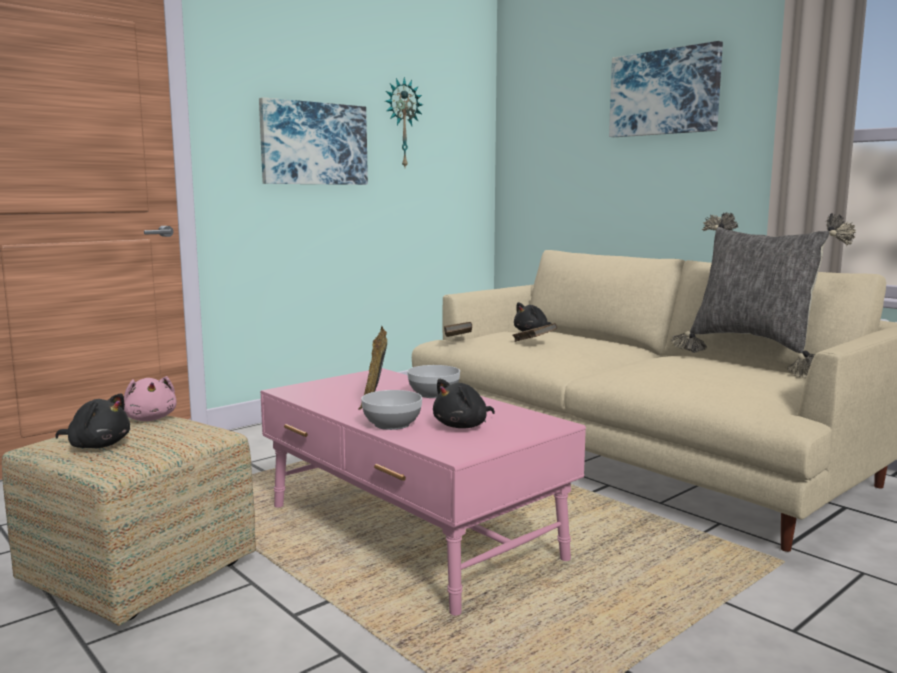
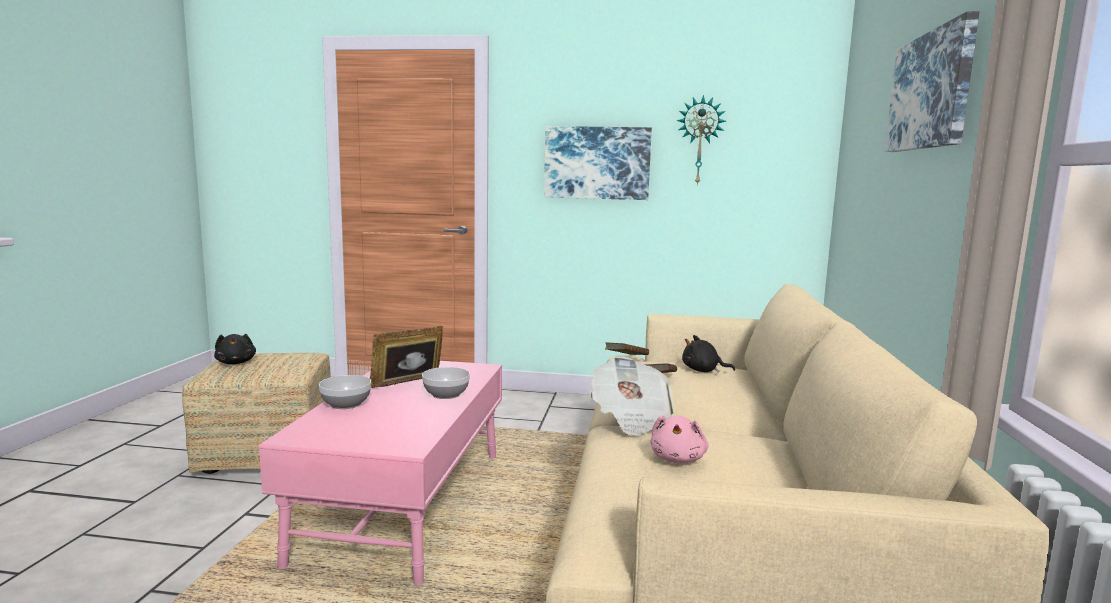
camera: 50 degrees right, 0 degrees up
pink plush toy [124,376,177,421] -> pink plush toy moved to [651,415,708,463]
black plush toy [433,379,495,428] -> none
pillow [670,212,856,377] -> none
none -> newspaper [590,356,675,436]

